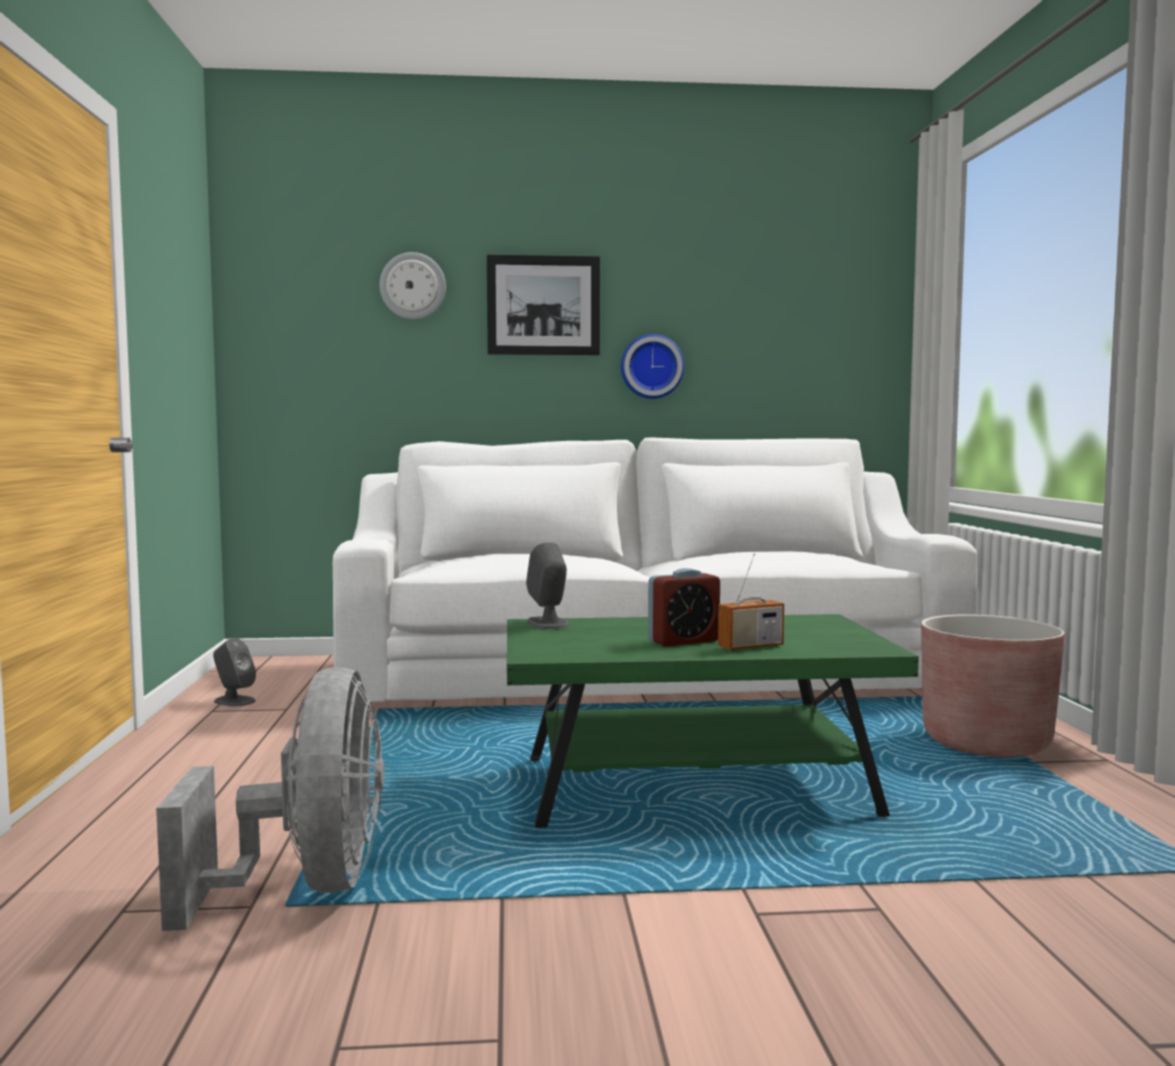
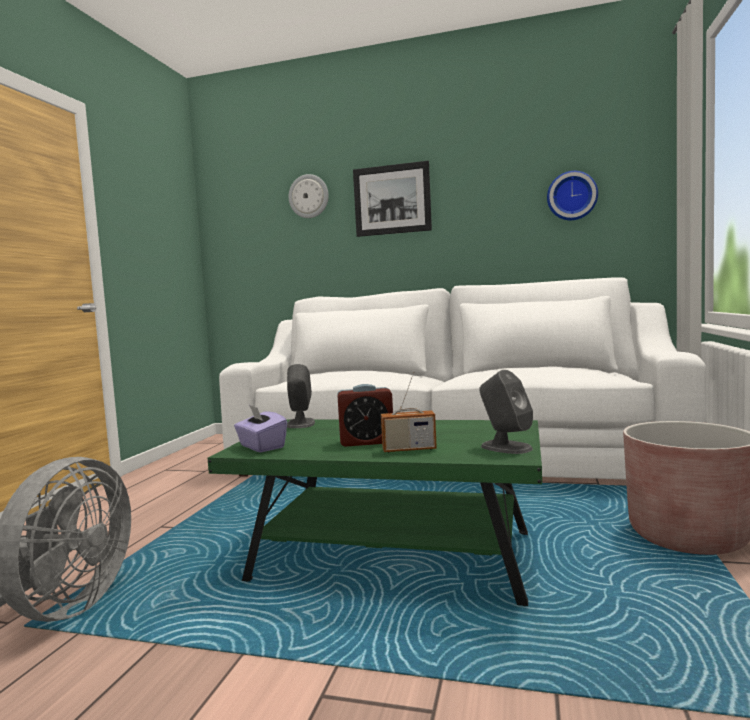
camera: 20 degrees right, 0 degrees up
grey speaker [213,638,256,706] -> grey speaker moved to [479,370,533,454]
wall clock [621,334,684,399] -> wall clock moved to [547,171,598,220]
none -> purple tissue box [234,405,287,453]

